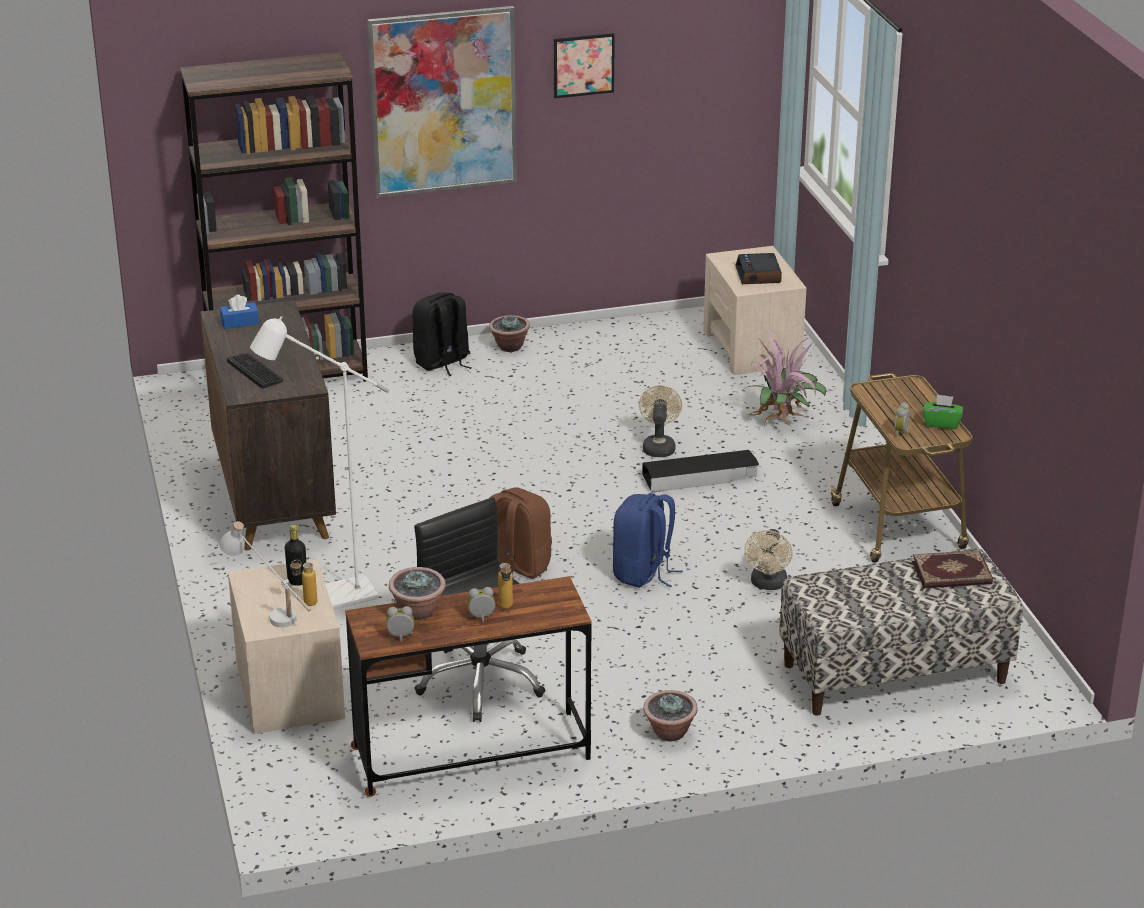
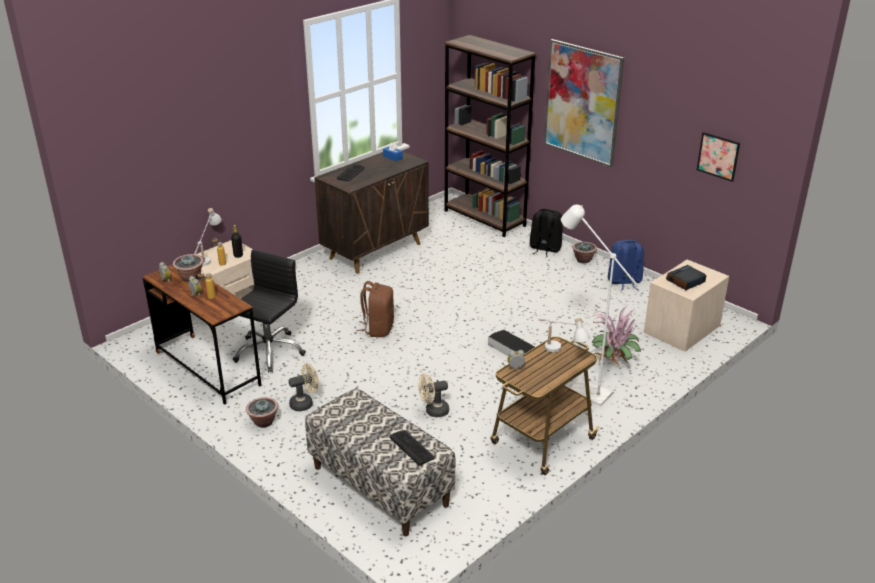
camera: 60 degrees right, 0 degrees up
white floor lamp [250,316,390,610] -> white floor lamp moved to [561,205,638,406]
picture [554,33,615,98] -> picture moved to [697,132,740,182]
blue backpack [613,493,683,588] -> blue backpack moved to [608,240,644,291]
beige fan [639,385,682,457] -> beige fan moved to [288,363,319,411]
book [912,550,993,588] -> keyboard [390,430,434,466]
green tissue box [923,394,963,429] -> none
none -> white table lamp [538,318,590,352]

